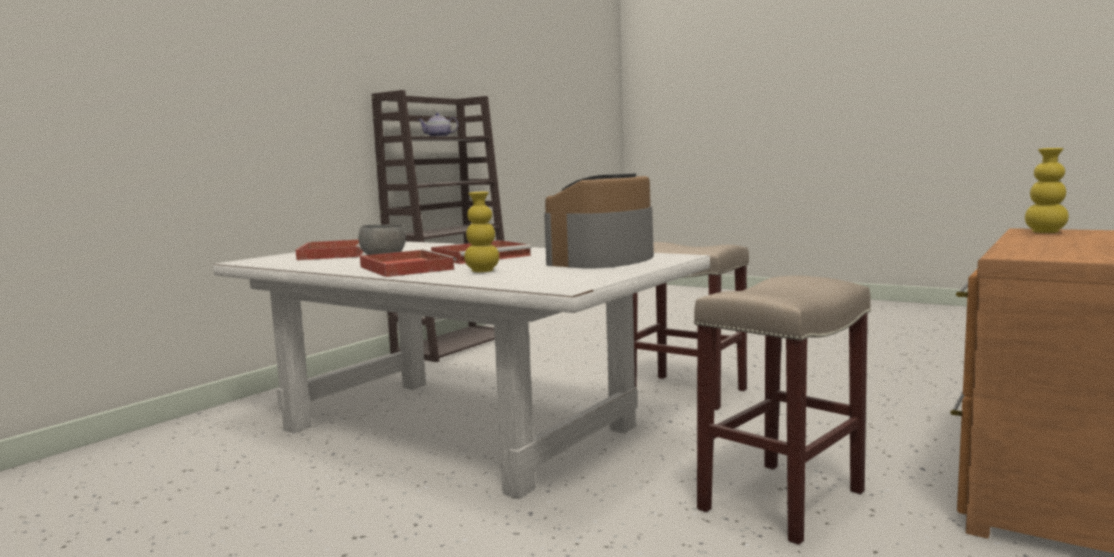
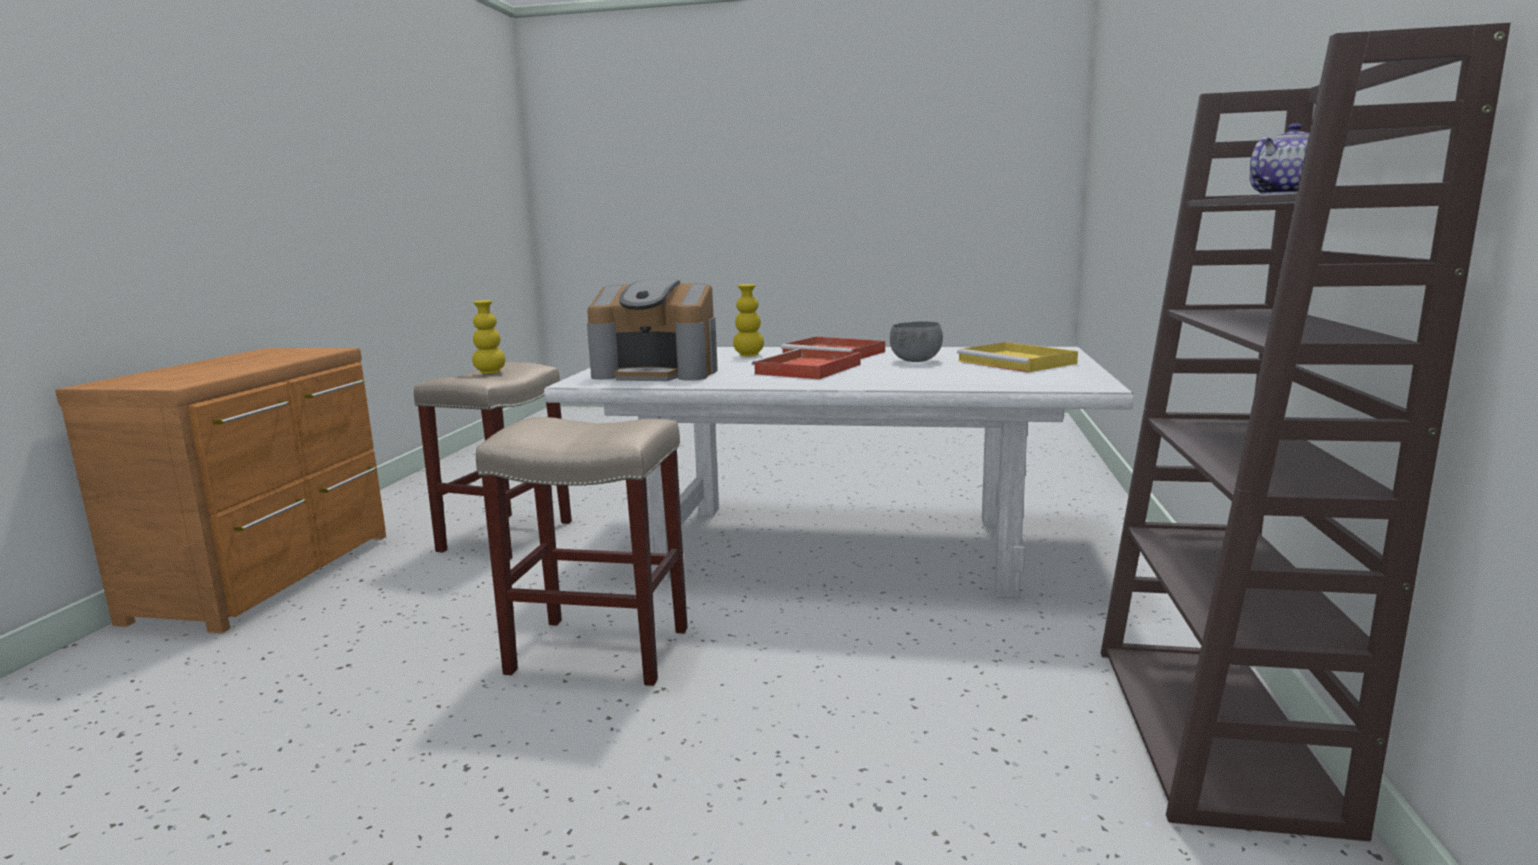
camera: 155 degrees right, 5 degrees up
red tray [296,240,363,260] -> yellow tray [957,342,1078,372]
coffee machine [544,173,654,269] -> coffee machine turned 90 degrees clockwise [587,280,718,381]
yellow vase [1025,148,1069,233] -> yellow vase moved to [472,300,505,374]

